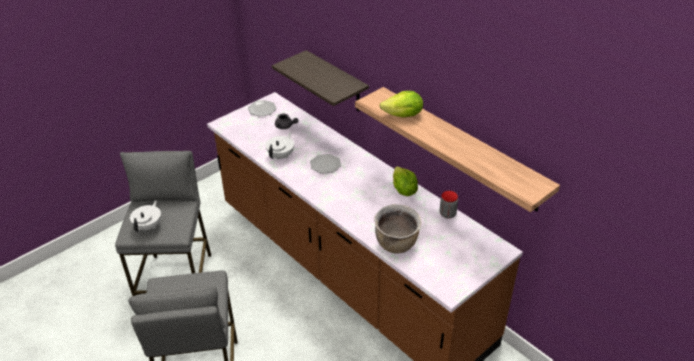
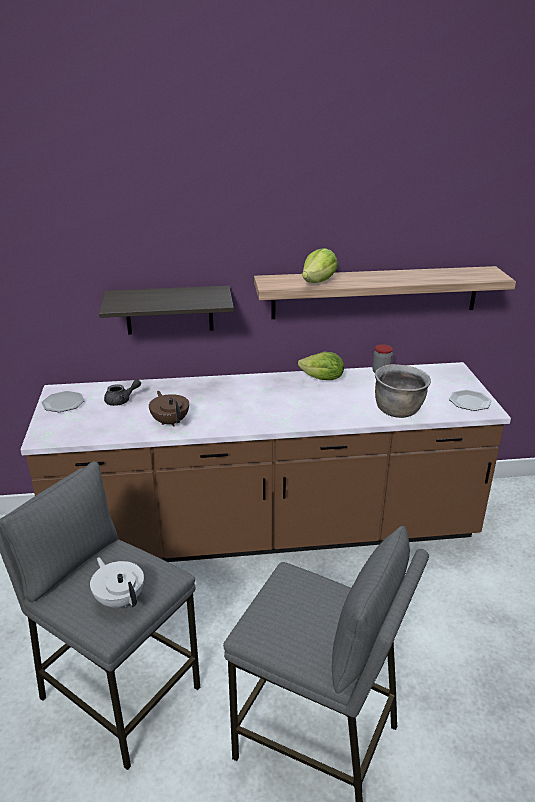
camera: 55 degrees left, 10 degrees down
white teapot [266,132,294,160] -> brown teapot [149,391,189,427]
plate [310,154,341,174] -> plate moved to [449,390,492,411]

